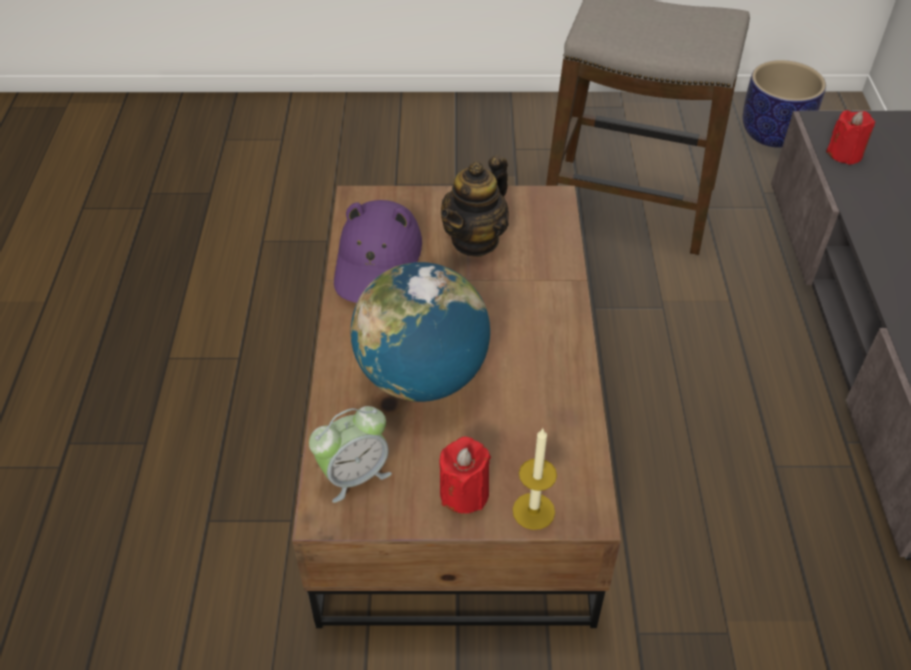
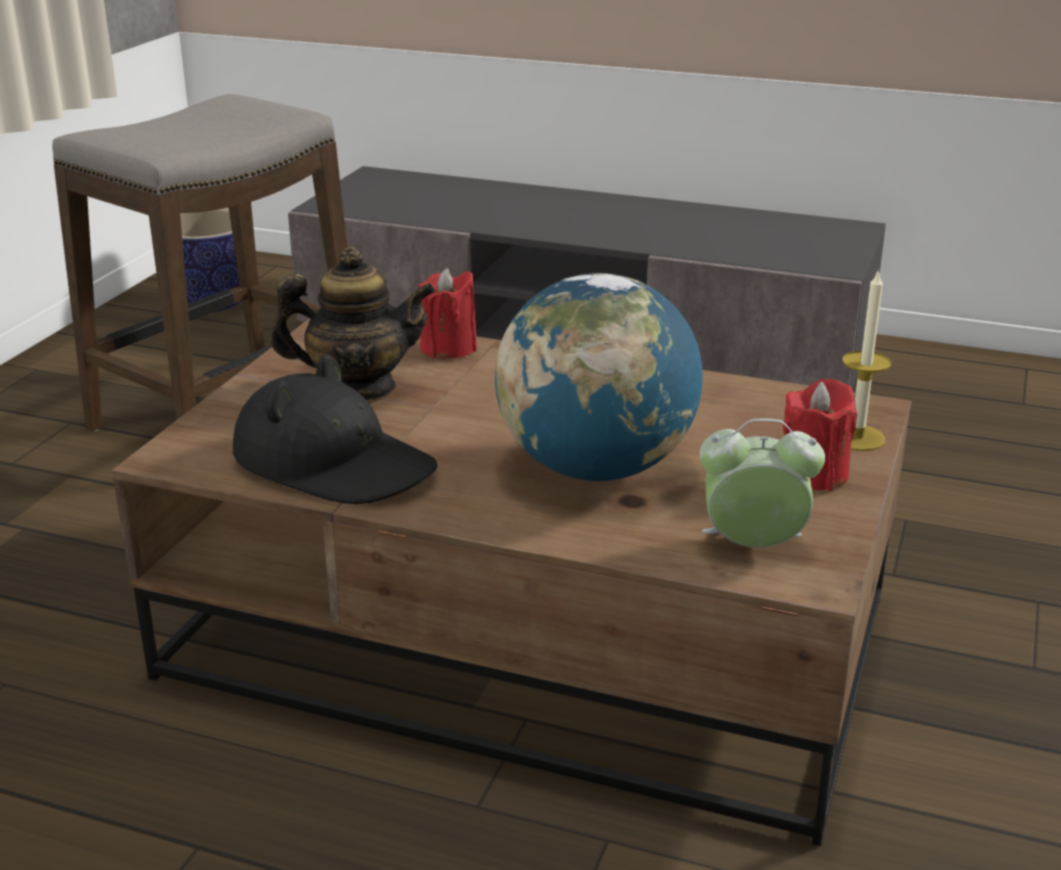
camera: 70 degrees left, 20 degrees down
alarm clock [309,406,392,503] -> alarm clock turned 75 degrees counterclockwise [700,418,825,548]
purple hat [334,200,422,303] -> black hat [233,354,437,504]
teapot [441,155,509,257] -> teapot turned 60 degrees counterclockwise [270,246,436,400]
red candle [826,110,875,165] -> red candle moved to [418,268,477,358]

